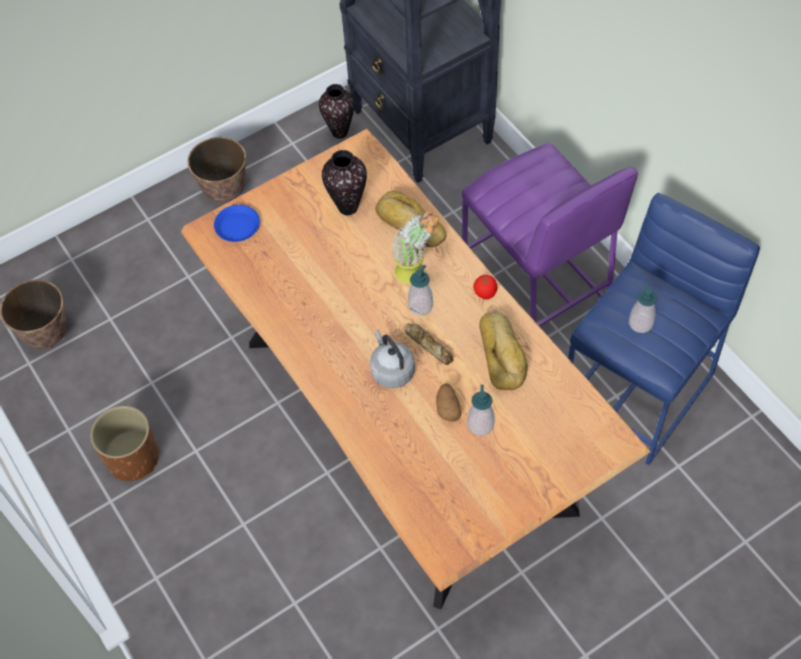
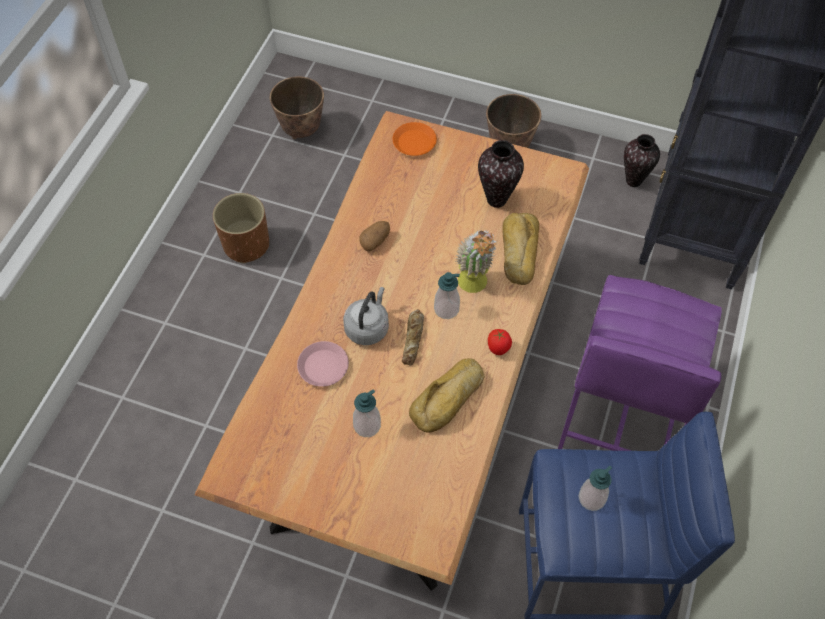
camera: 50 degrees right, 0 degrees up
blue plate [214,205,260,242] -> orange plate [393,122,437,156]
potato [436,383,461,421] -> potato moved to [359,221,390,252]
none -> pink plate [297,341,349,387]

